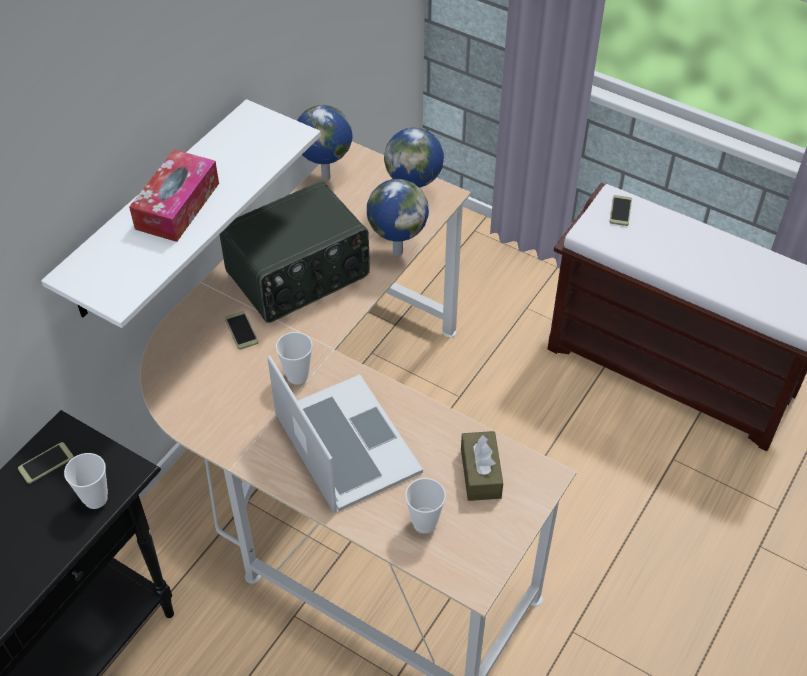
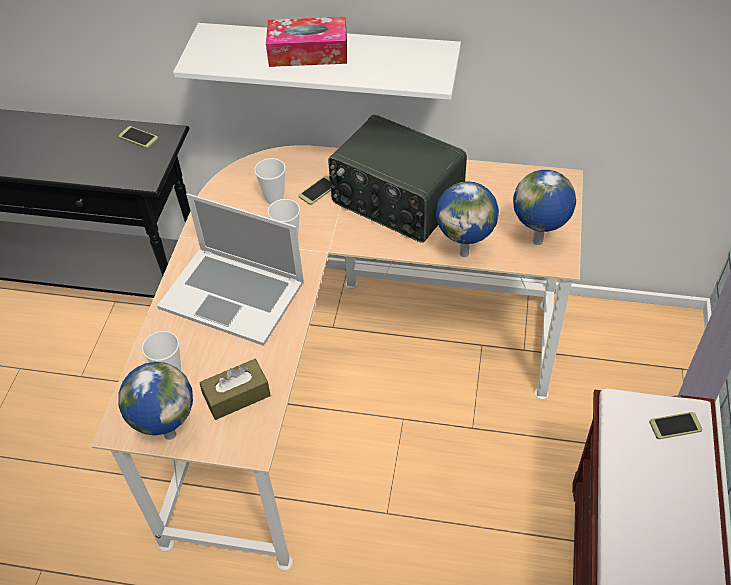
camera: 70 degrees right, 0 degrees up
cup [64,453,108,509] -> cup moved to [254,158,286,205]
laptop [268,356,423,513] -> laptop turned 75 degrees clockwise [157,193,304,346]
globe [297,105,353,180] -> globe moved to [118,362,193,440]

